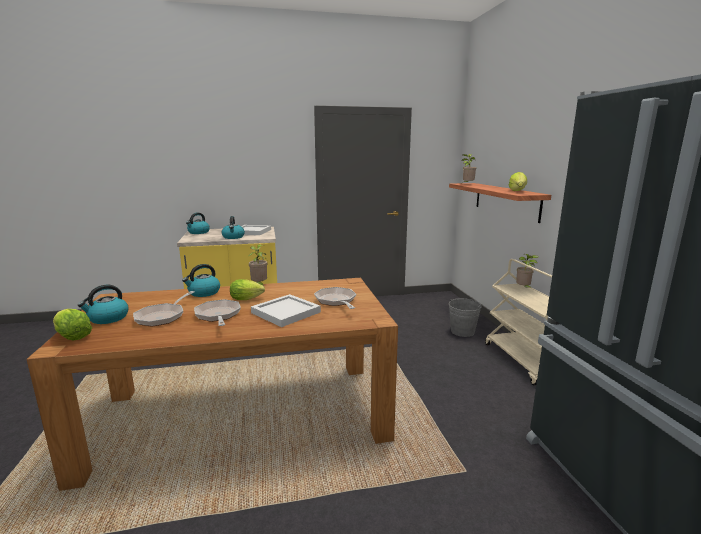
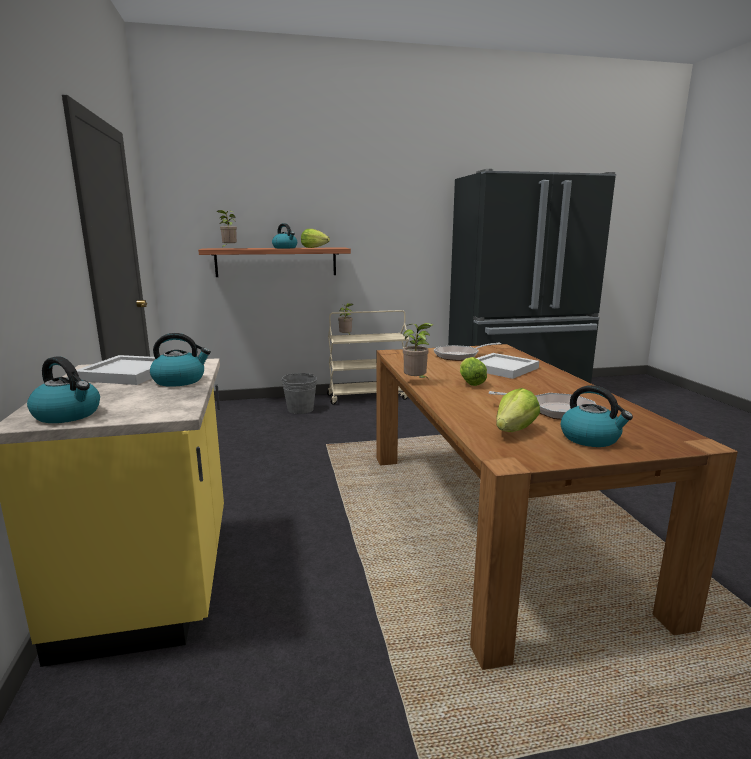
camera: 90 degrees left, 0 degrees up
lettuce [53,309,92,340] -> lettuce moved to [496,388,540,432]
kettle [182,264,220,297] -> kettle moved to [272,223,297,248]
frying pan [194,299,241,326] -> none

